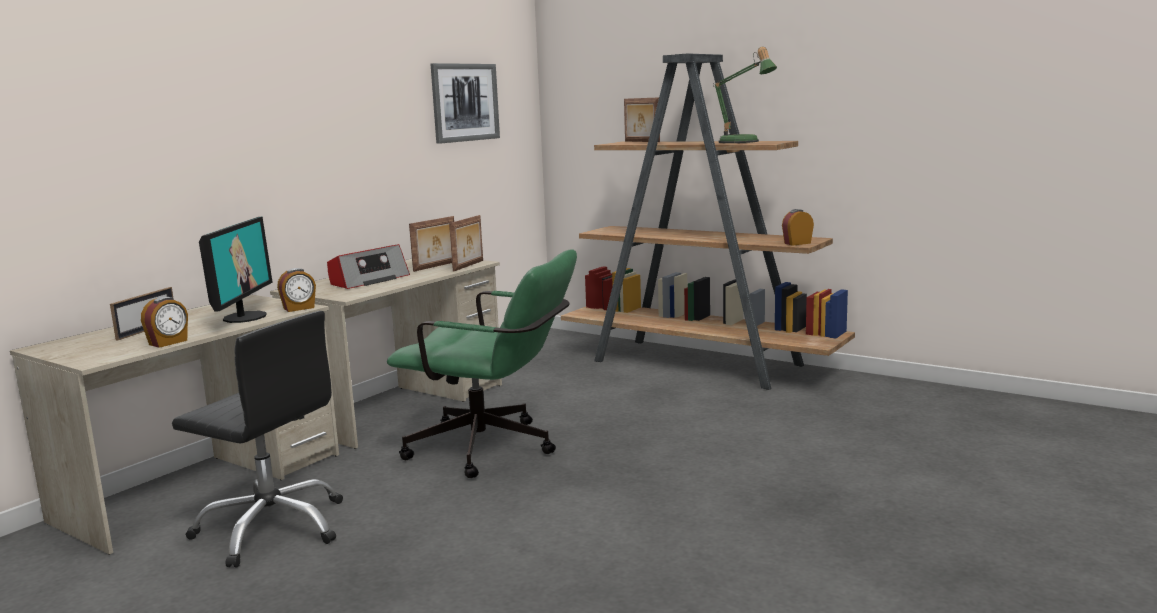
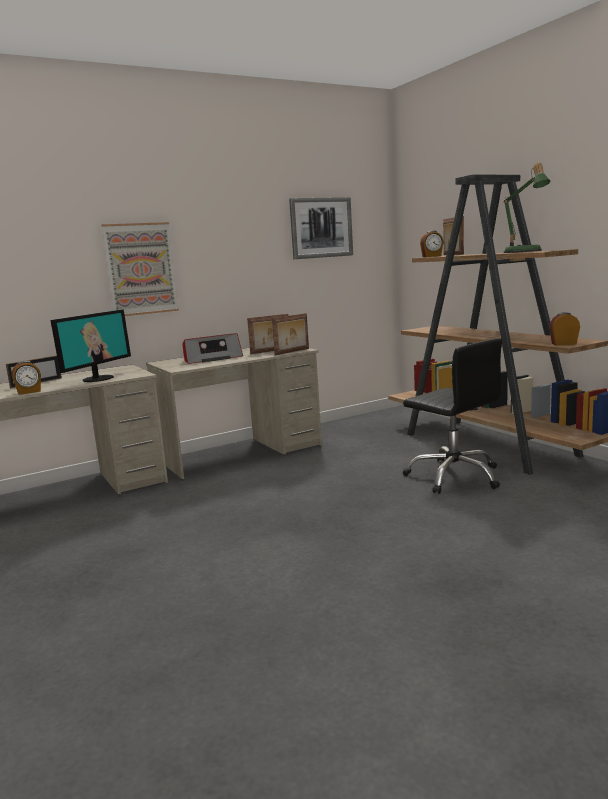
camera: 25 degrees right, 0 degrees up
black office chair [172,311,343,568] -> black office chair moved to [403,338,502,494]
alarm clock [277,268,316,312] -> alarm clock moved to [420,230,443,257]
green office chair [387,249,577,478] -> none
none -> picture [102,222,179,316]

